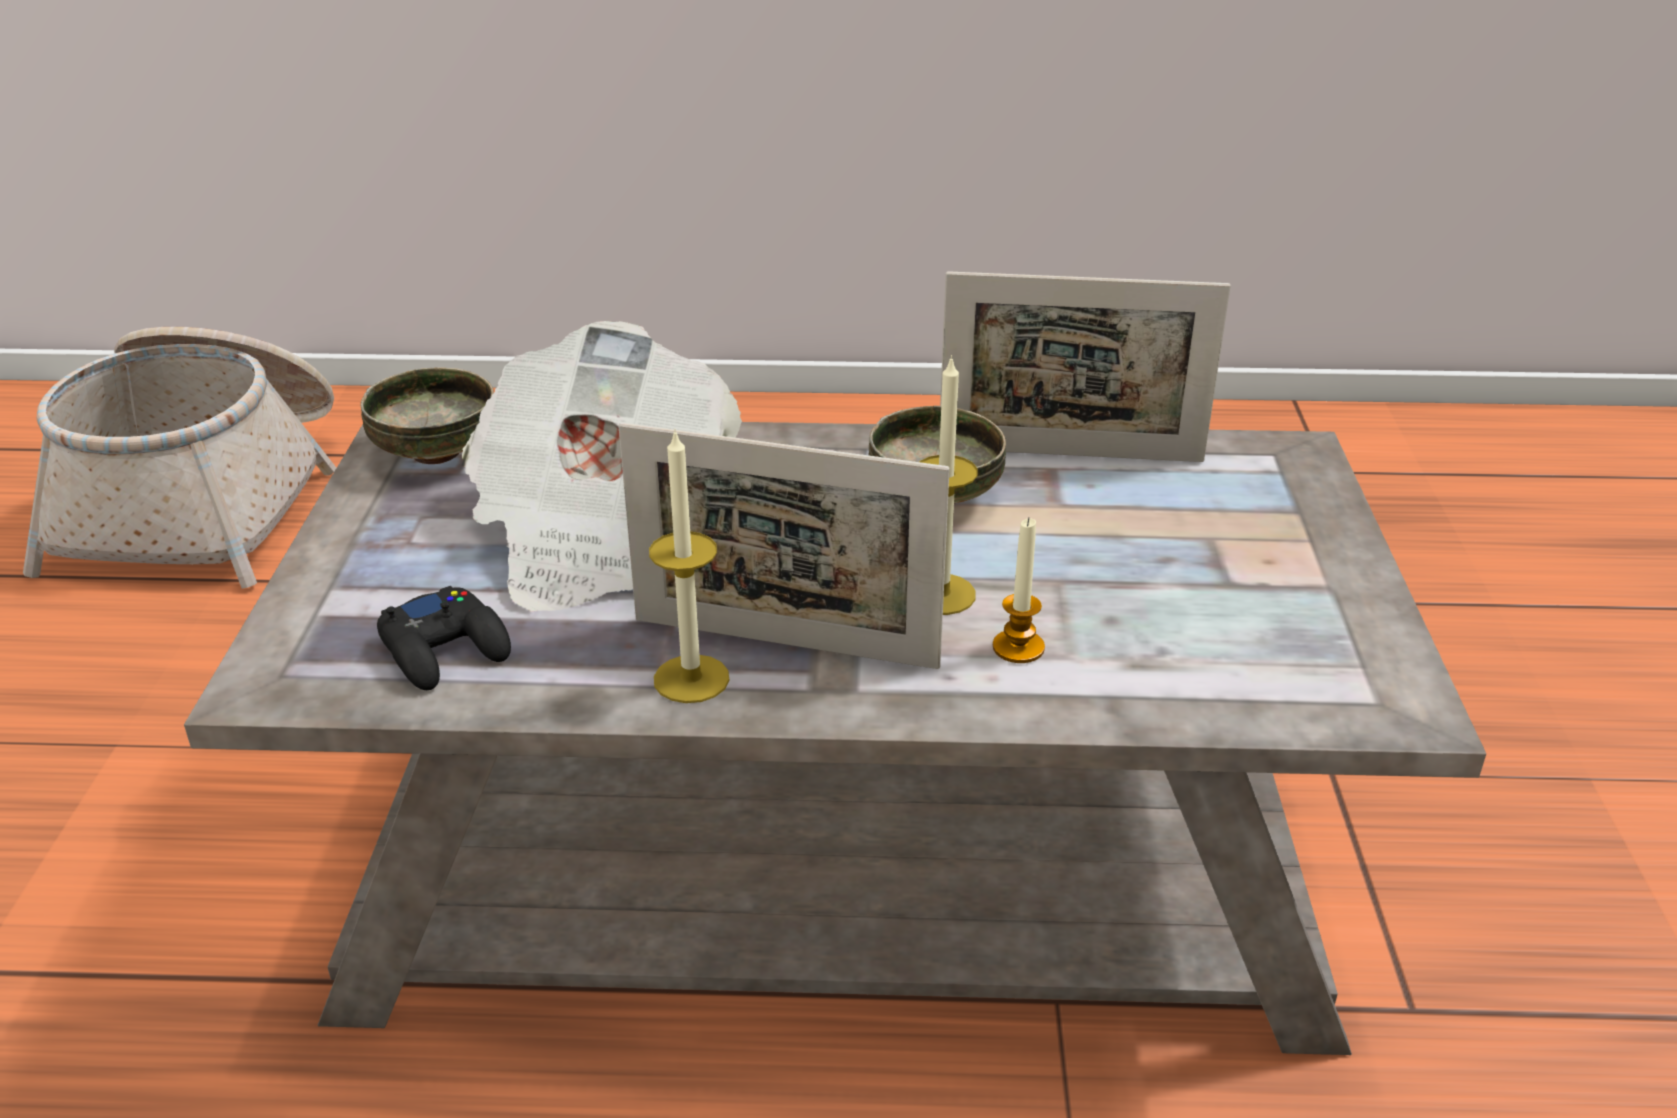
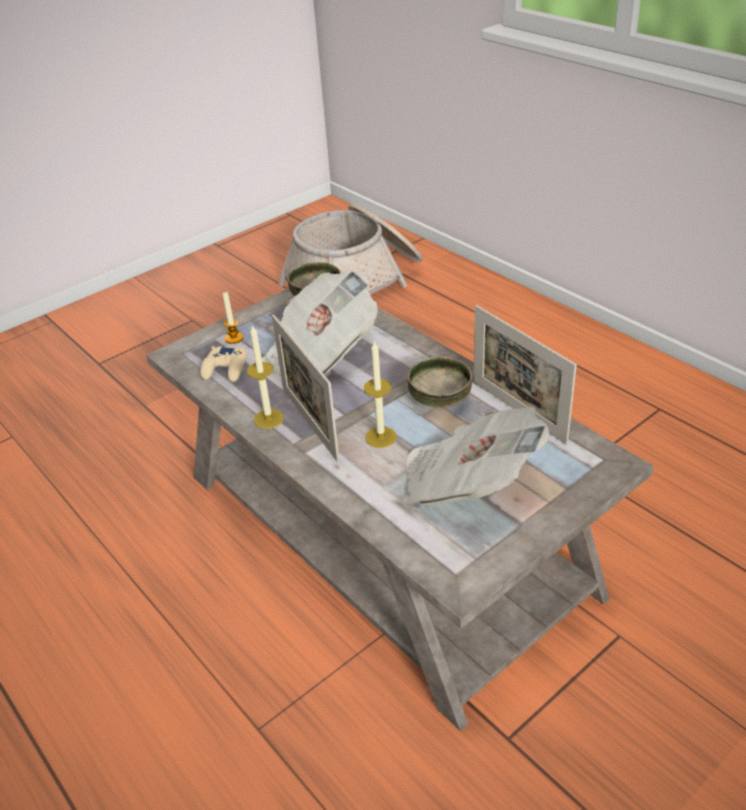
camera: 50 degrees right, 5 degrees up
black game controller [377,586,511,690] -> beige game controller [200,346,247,382]
candle [993,518,1045,663] -> candle moved to [223,292,243,344]
none -> newspaper [406,407,549,505]

